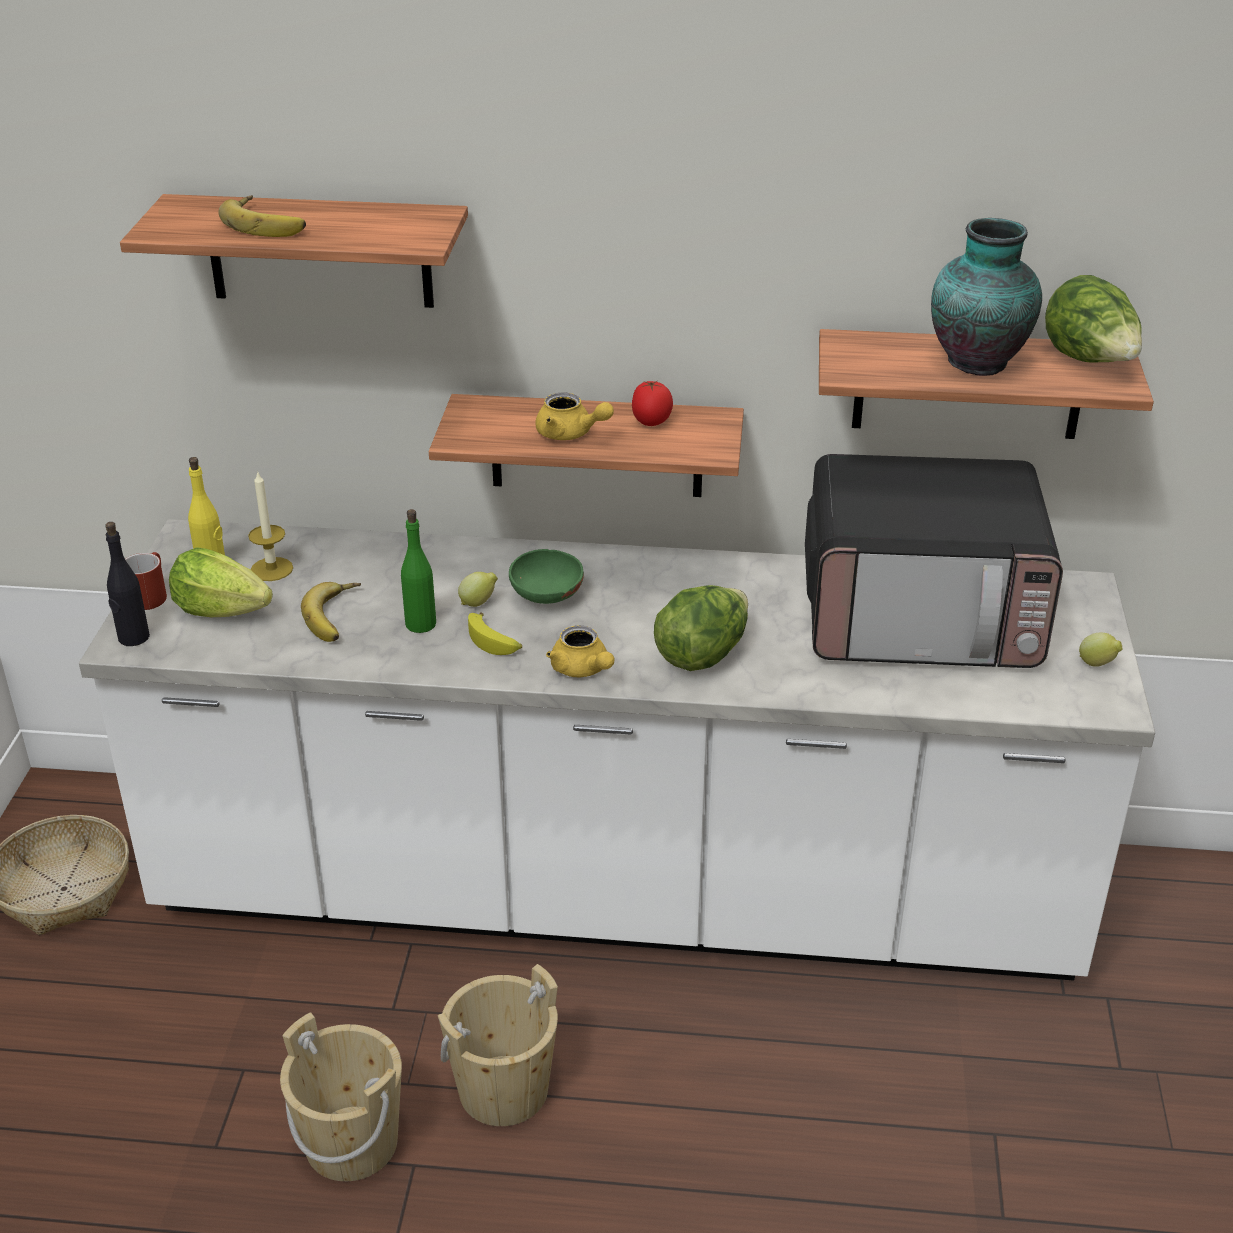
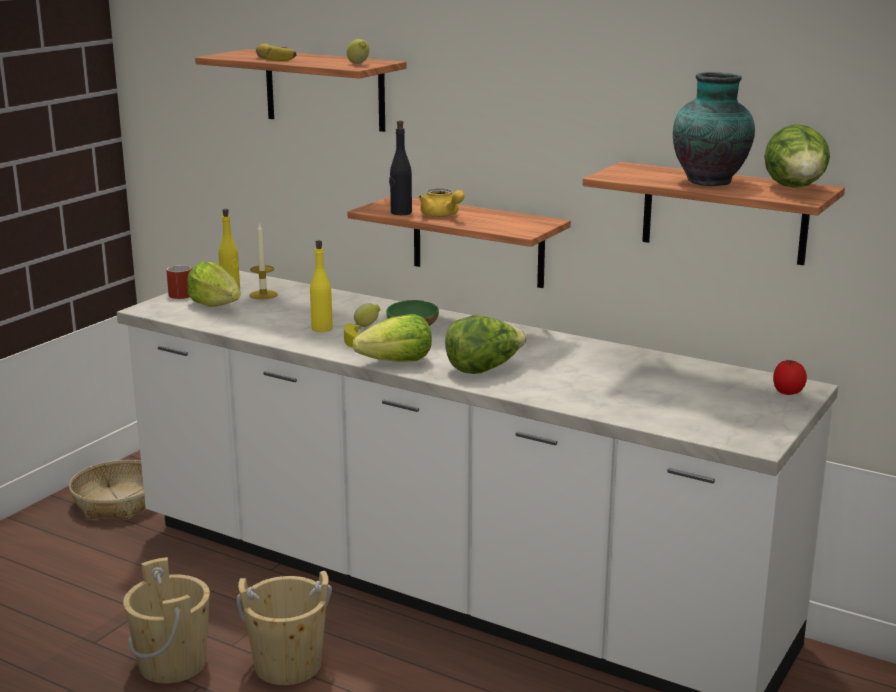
camera: 25 degrees right, 15 degrees down
black bottle [105,522,150,646] -> black bottle moved to [389,120,412,215]
banana [301,582,361,642] -> none
green bottle [401,509,436,633] -> yellow bottle [310,240,333,332]
yellow teapot [546,626,614,677] -> lettuce [353,314,432,362]
tomato [632,381,673,426] -> tomato moved to [773,359,807,395]
microwave [805,454,1063,668] -> none
lemon [1079,633,1122,667] -> lemon moved to [347,39,369,64]

